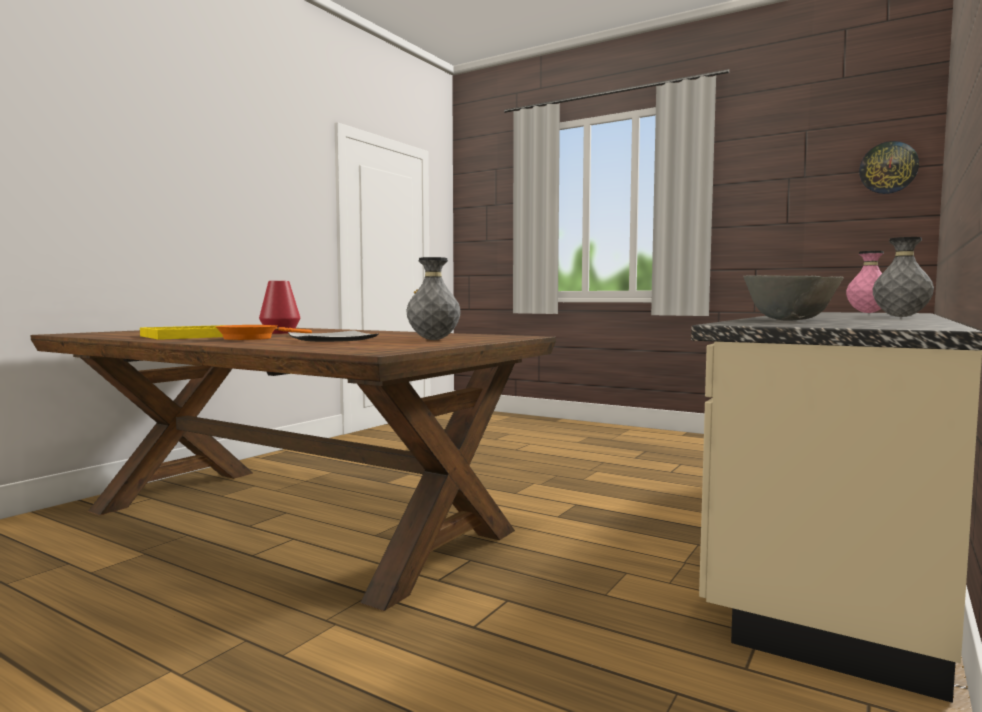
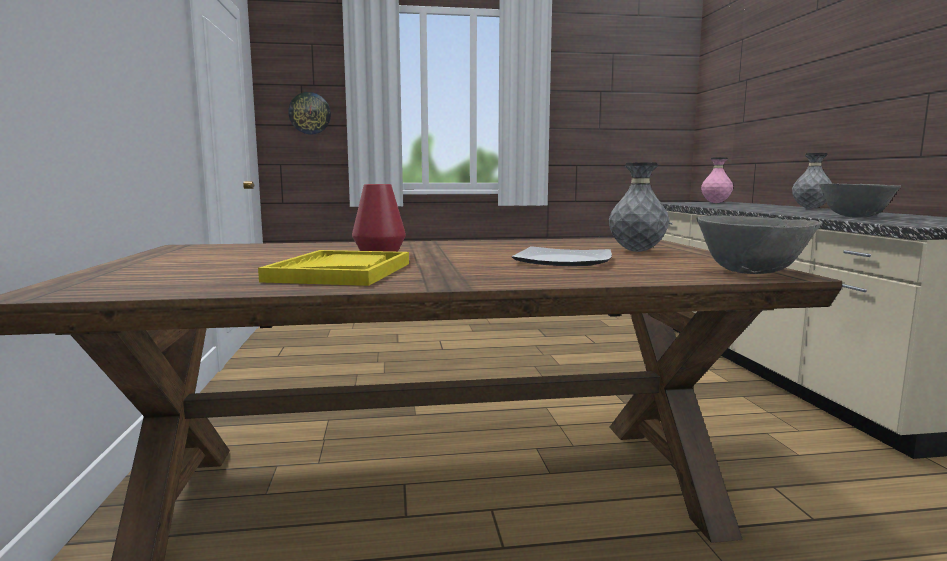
camera: 40 degrees left, 5 degrees up
orange frying pan [215,325,312,340] -> none
wall clock [859,141,919,194] -> wall clock moved to [288,92,331,134]
none -> grey bowl [696,215,821,274]

